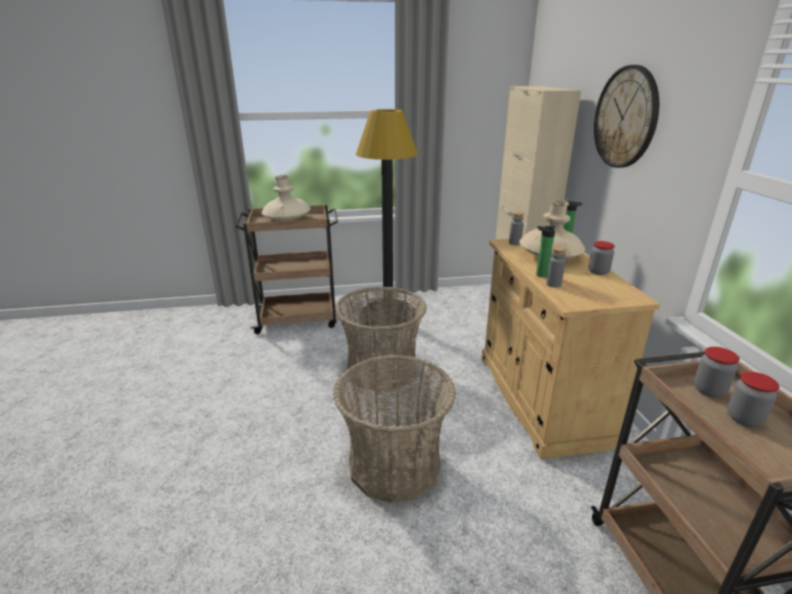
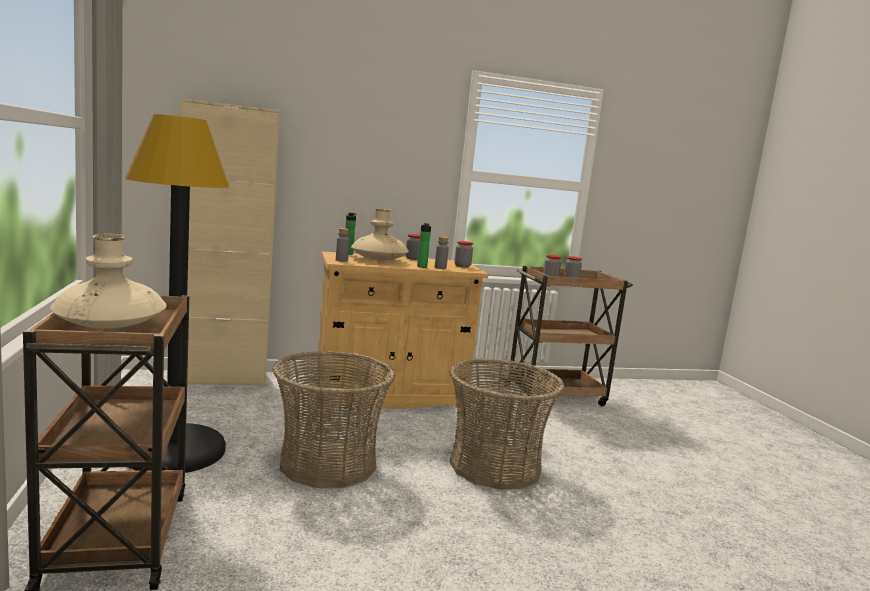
camera: 95 degrees left, 15 degrees down
wall clock [594,65,659,168] -> none
none -> jar [455,241,473,268]

